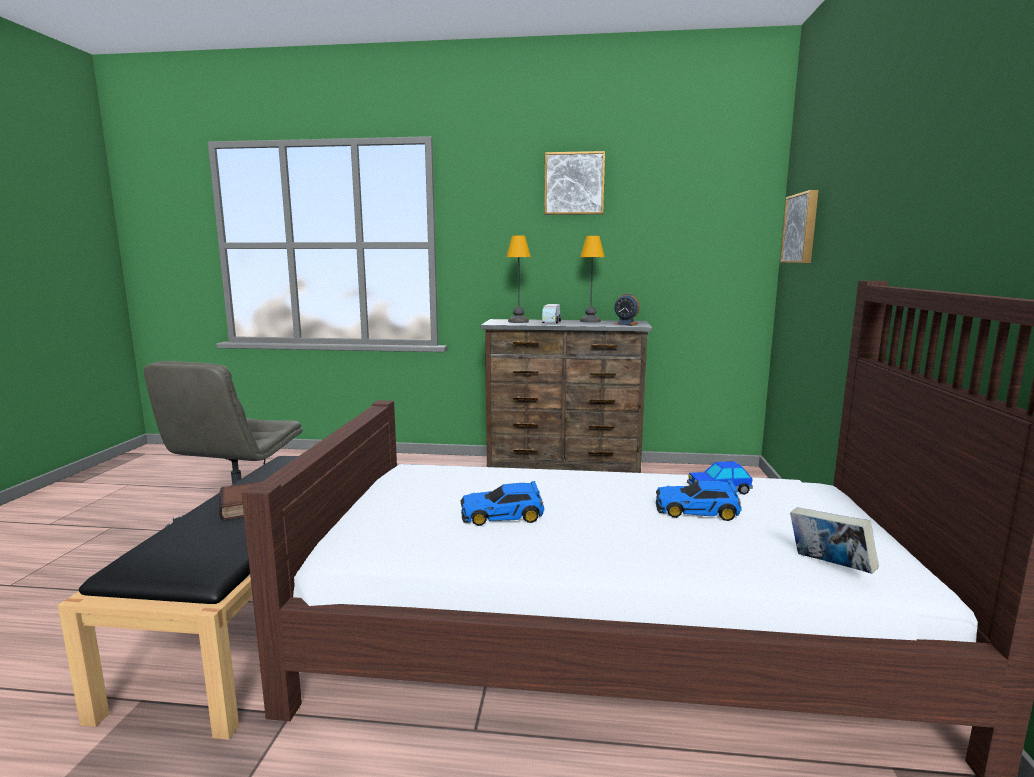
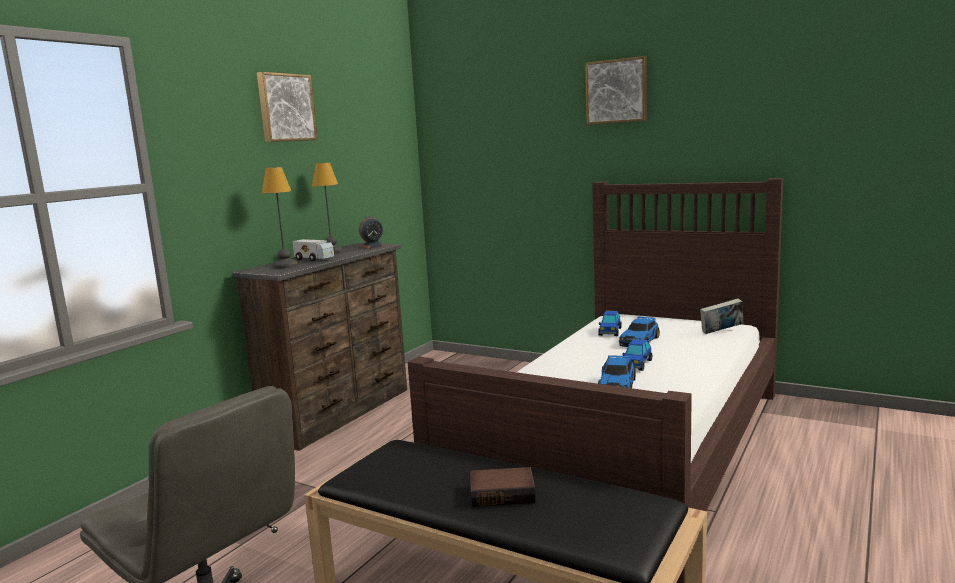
camera: 65 degrees left, 0 degrees up
picture [780,190,819,263] -> picture moved to [585,56,647,125]
none -> toy car [622,339,652,371]

